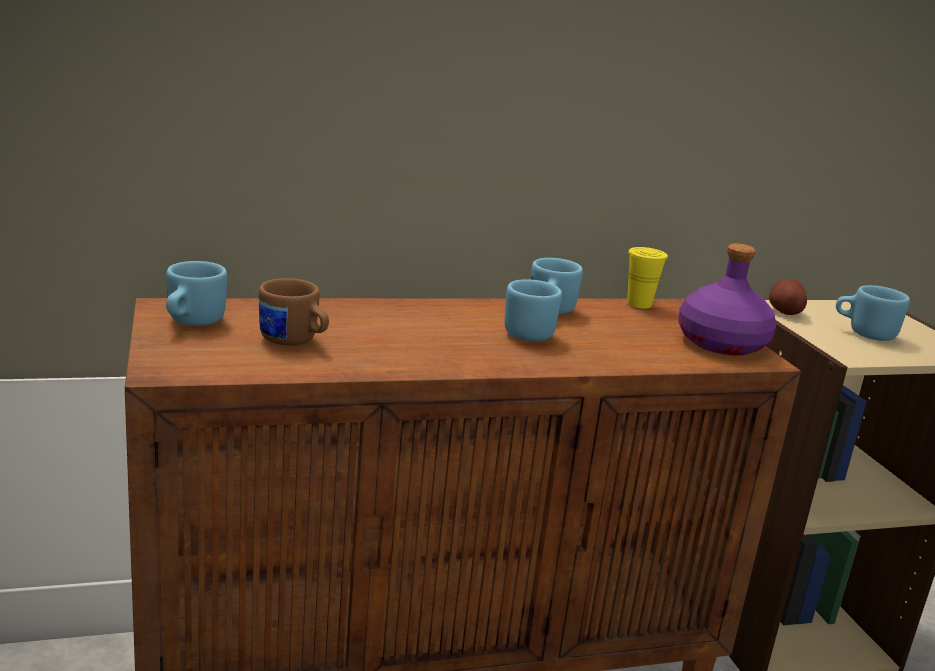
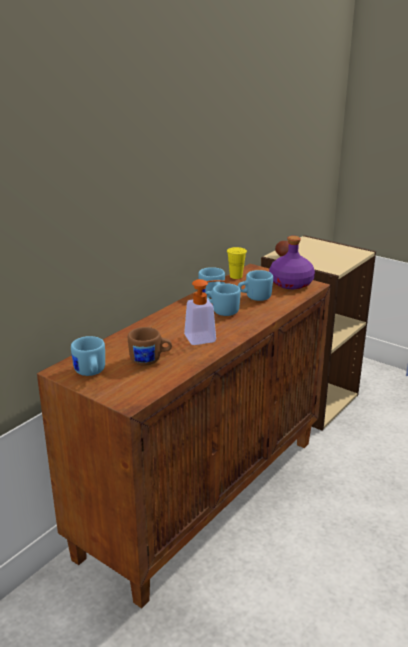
camera: 35 degrees left, 5 degrees up
blue mug [836,285,910,341] -> blue mug moved to [238,270,273,301]
none -> soap dispenser [184,279,225,345]

